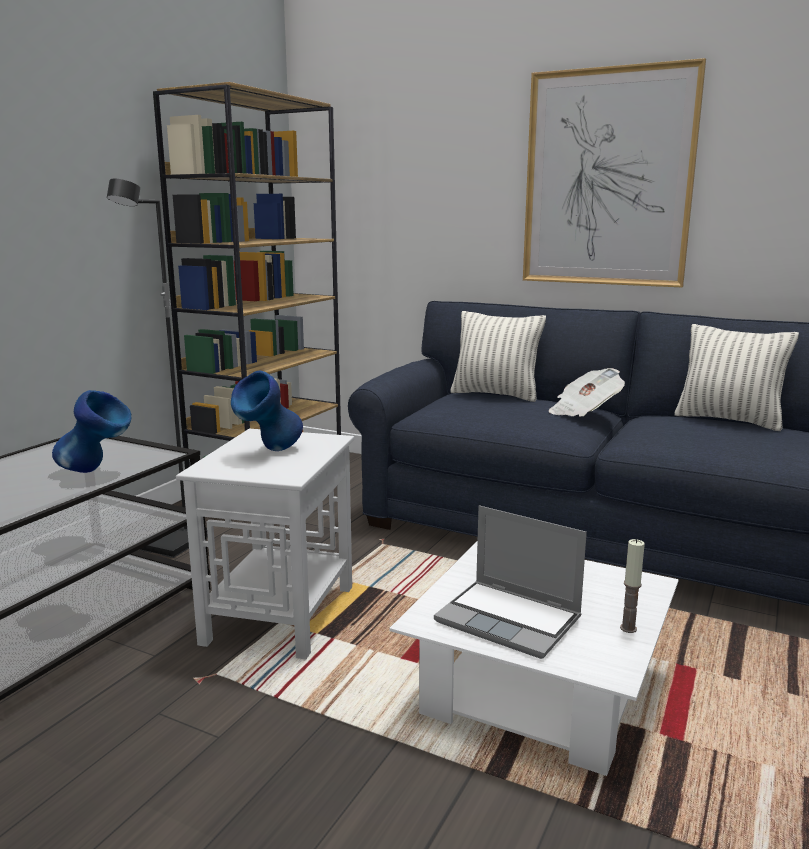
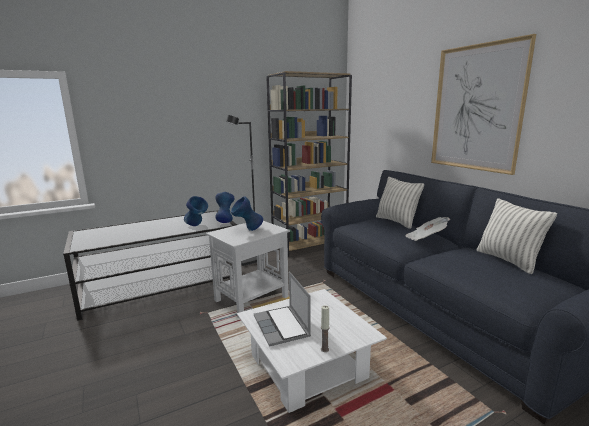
camera: 35 degrees right, 0 degrees up
none -> blue vase [215,192,235,223]

